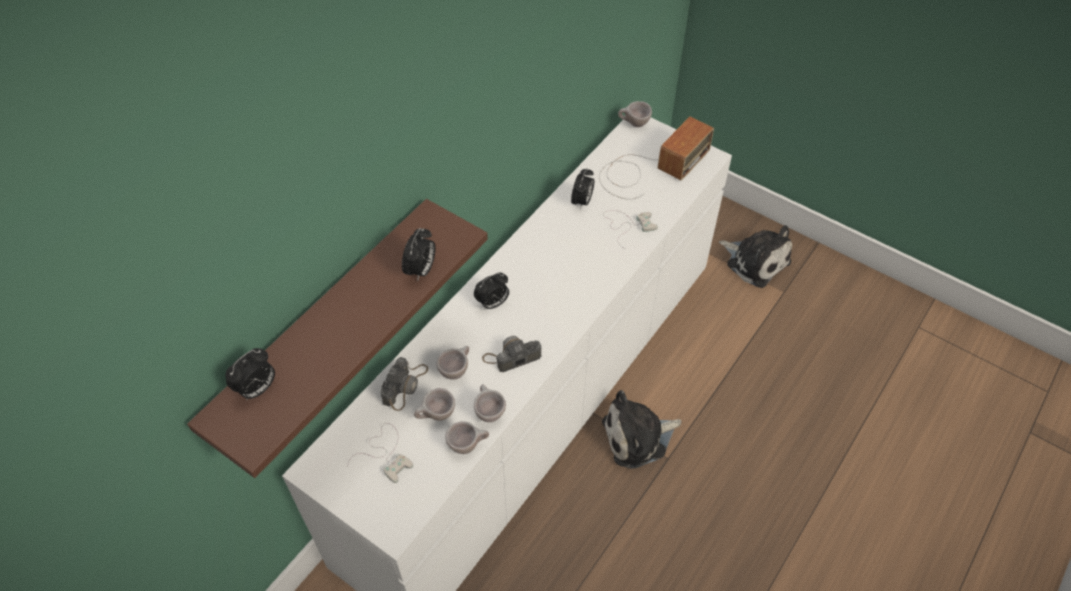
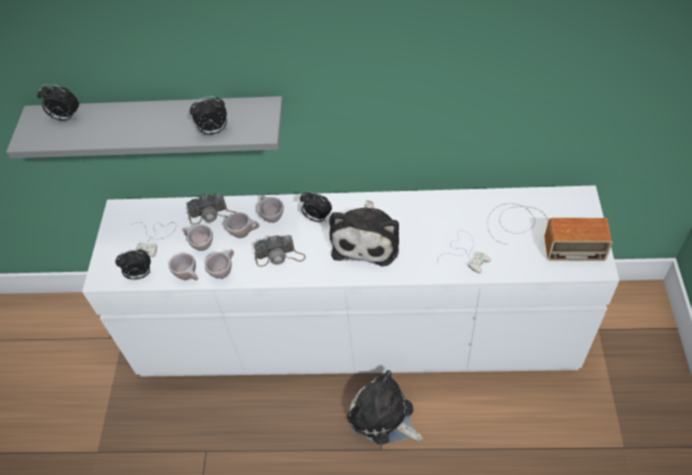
camera: 60 degrees right, 0 degrees up
brown shelf [187,199,488,478] -> grey shelf [6,96,283,158]
camera [482,336,541,372] -> camera turned 135 degrees clockwise [254,235,305,267]
alarm clock [571,168,594,210] -> alarm clock moved to [115,250,151,280]
beige cup [618,101,652,127] -> beige cup moved to [259,195,284,223]
plush toy [719,225,792,288] -> plush toy moved to [329,200,399,266]

